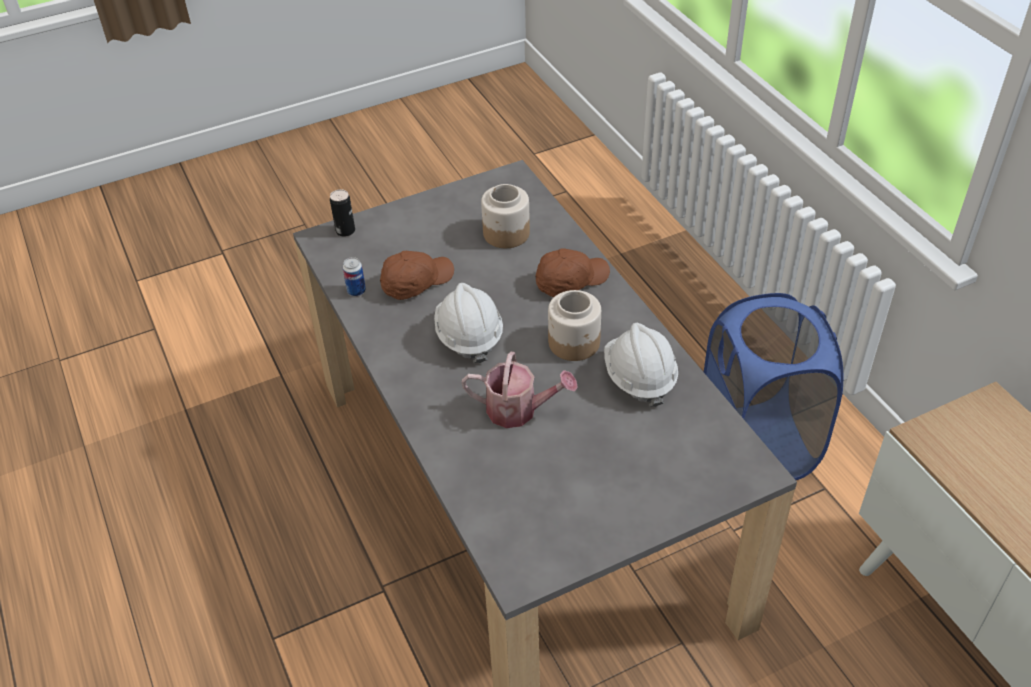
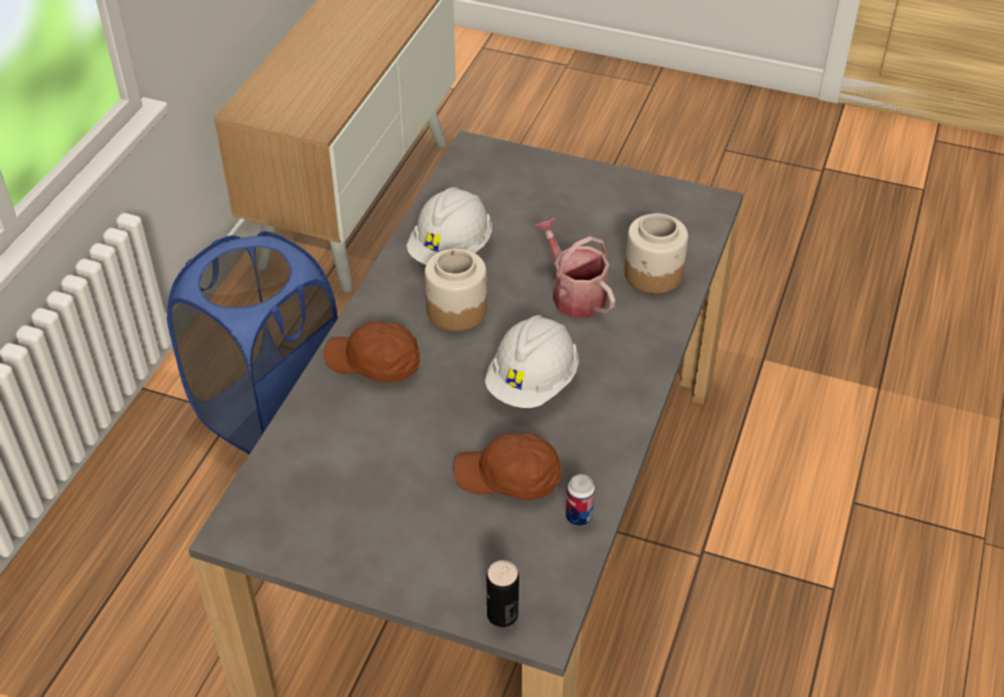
camera: 135 degrees left, 0 degrees up
jar [481,184,530,248] -> jar moved to [625,213,688,294]

